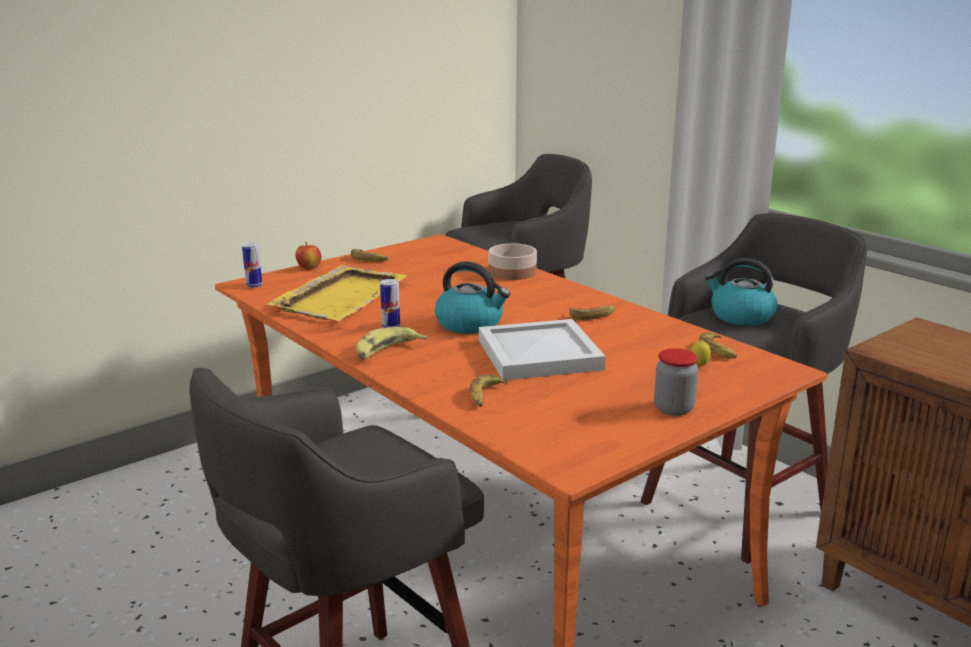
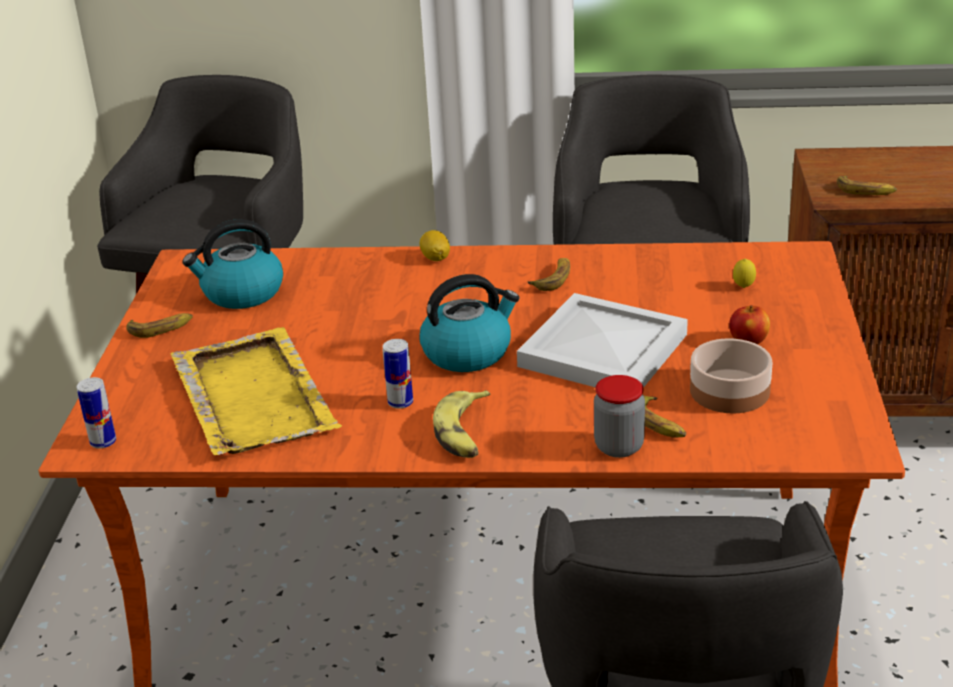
camera: 45 degrees left, 10 degrees up
apple [296,242,321,270] -> apple moved to [729,305,770,344]
bowl [489,243,537,280] -> bowl moved to [690,338,772,413]
jar [654,348,698,416] -> jar moved to [594,375,645,458]
banana [699,332,737,359] -> banana moved to [837,176,897,195]
kettle [705,258,777,326] -> kettle moved to [182,219,283,309]
none -> lemon [420,230,450,261]

